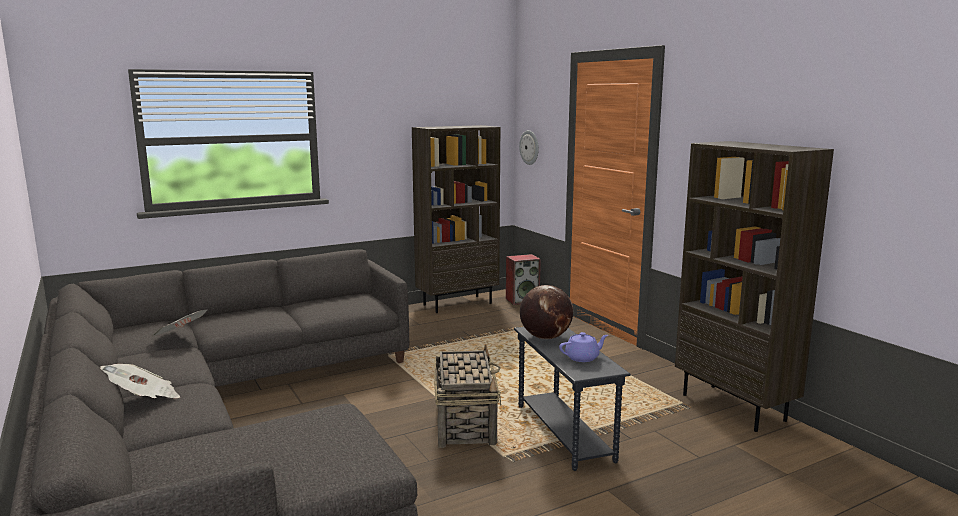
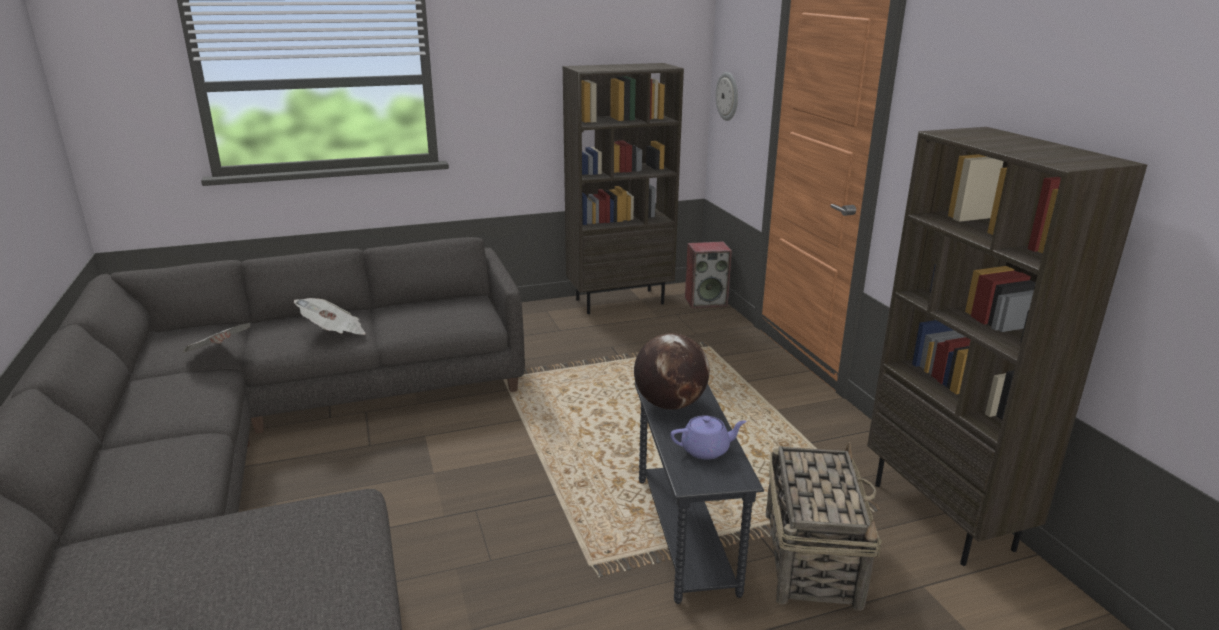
camera: 10 degrees right, 10 degrees up
newspaper [100,364,180,398] -> newspaper moved to [294,298,365,335]
basket [434,344,501,448] -> basket moved to [766,442,883,611]

